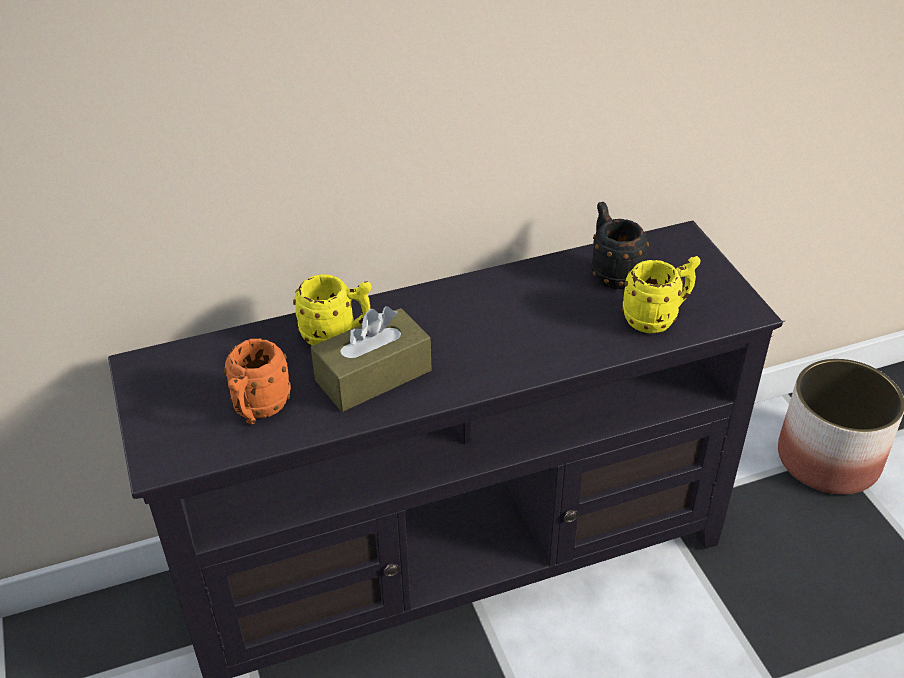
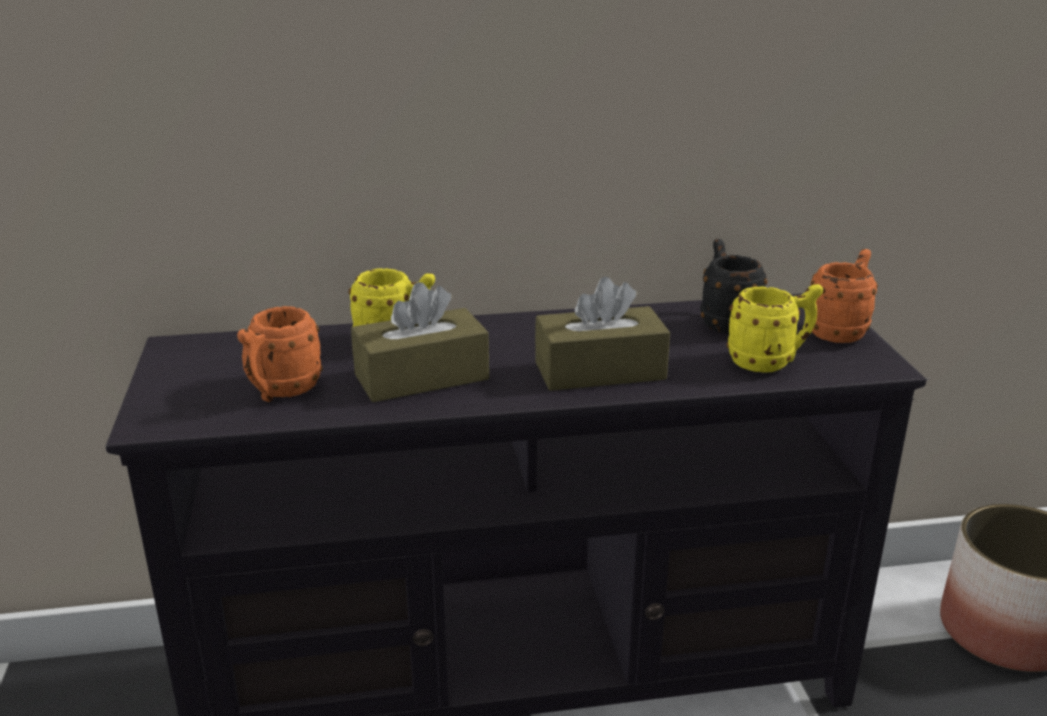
camera: 10 degrees right, 15 degrees down
none -> brown tissue box [535,277,670,391]
none -> orange mug [810,249,878,343]

